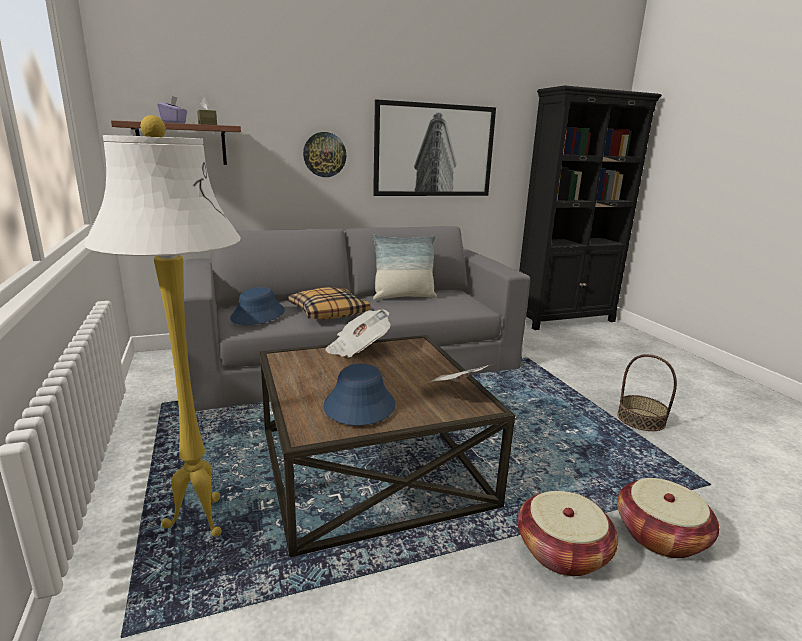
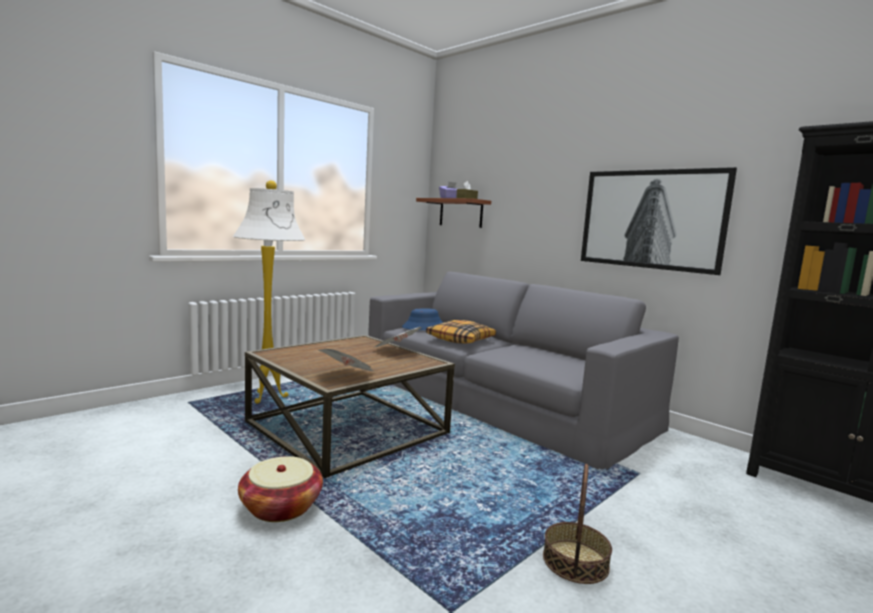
camera: 65 degrees right, 10 degrees down
wall clock [303,132,346,177] -> none
blue hat [324,364,395,425] -> none
pillow [373,234,437,300] -> none
basket [617,478,719,558] -> none

